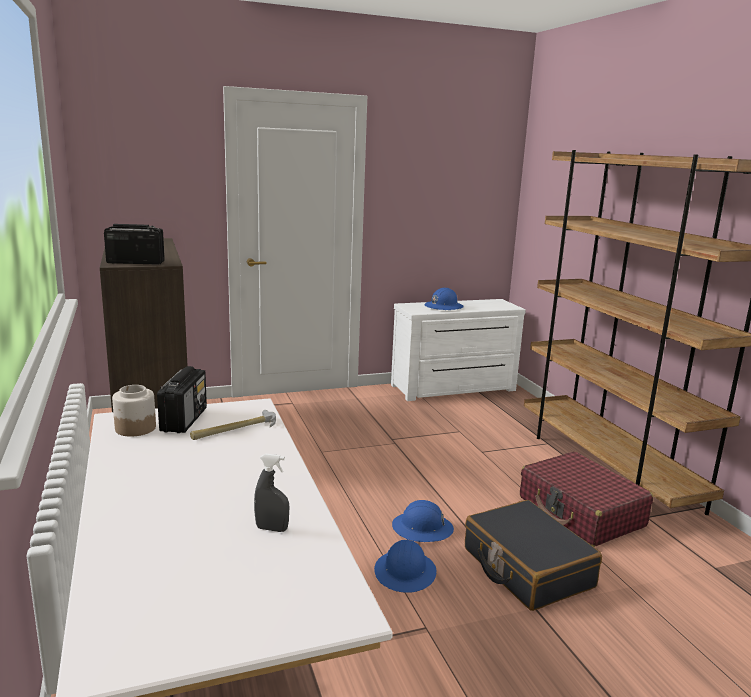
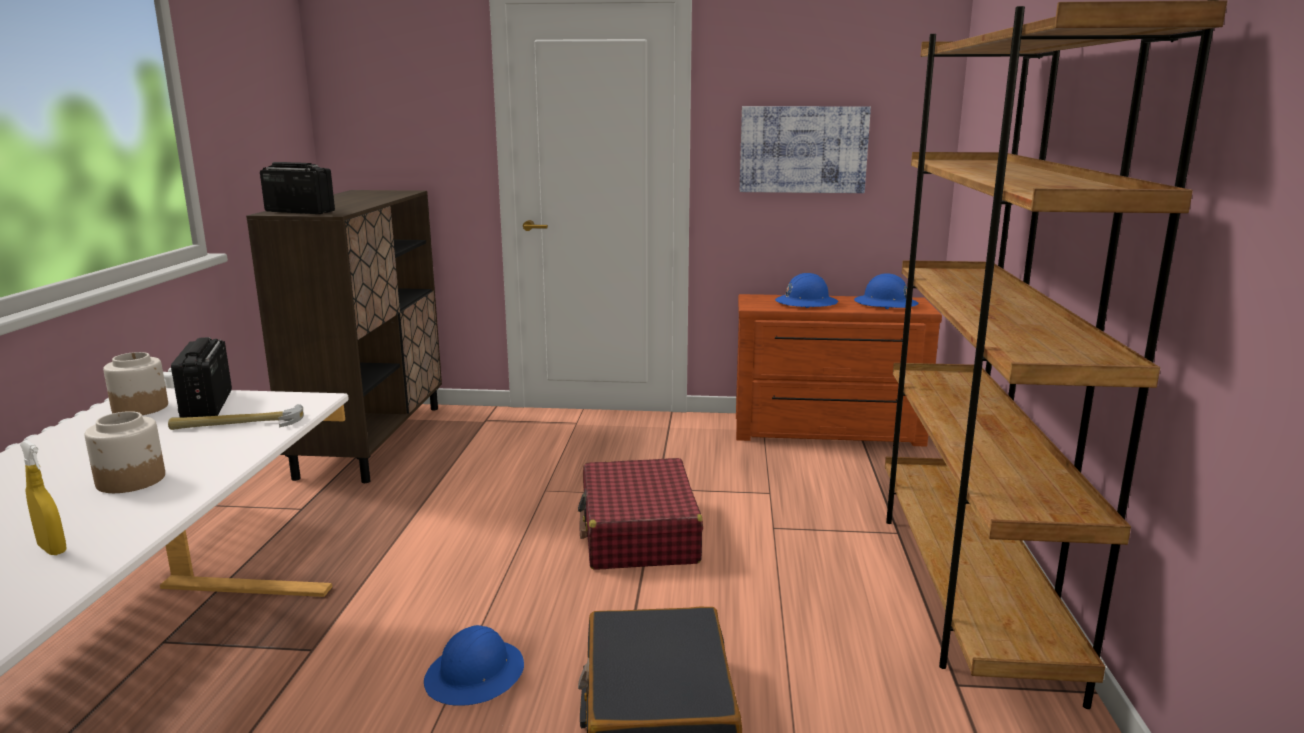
camera: 25 degrees right, 0 degrees up
radio [157,366,207,433] -> radio turned 135 degrees clockwise [171,337,232,418]
grey spray bottle [254,454,289,532] -> yellow spray bottle [20,440,67,555]
white dresser [391,299,526,401] -> brown dresser [736,294,942,447]
blue hard hat [392,500,454,542] -> blue hard hat moved to [854,273,919,309]
red suitcase [520,451,653,547] -> red suitcase moved to [578,458,703,570]
none -> jar [85,411,165,493]
none -> picture [740,106,871,193]

